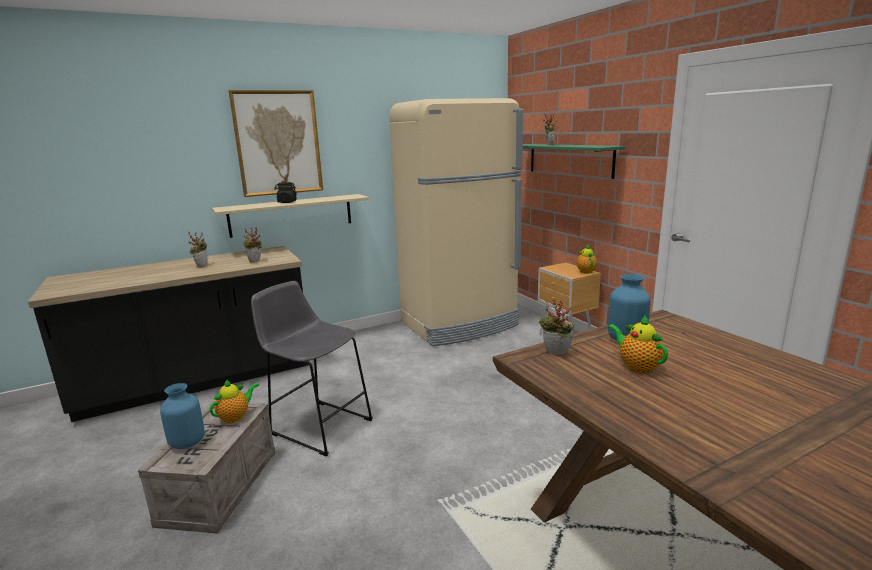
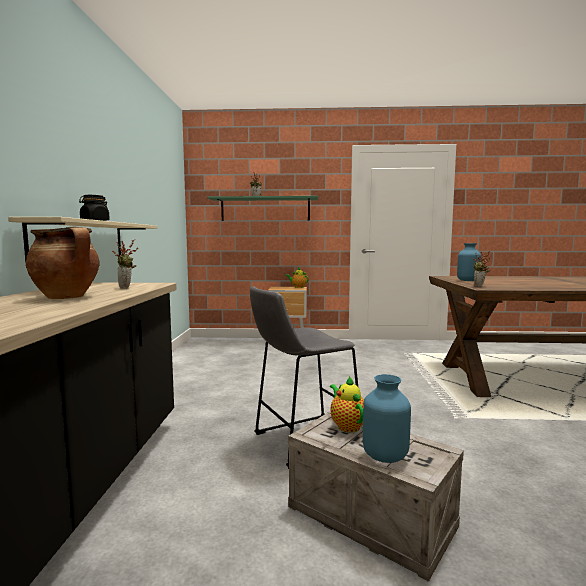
camera: 60 degrees left, 10 degrees down
potted plant [188,231,208,268] -> cooking pot [26,226,99,299]
picture [229,90,323,197] -> none
beige fridge [389,98,523,346] -> none
teapot [608,315,668,374] -> none

